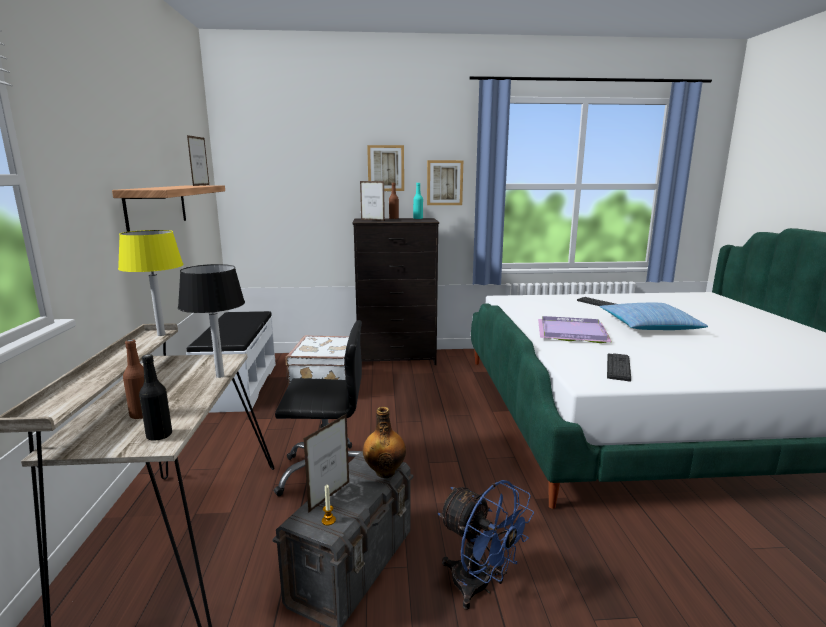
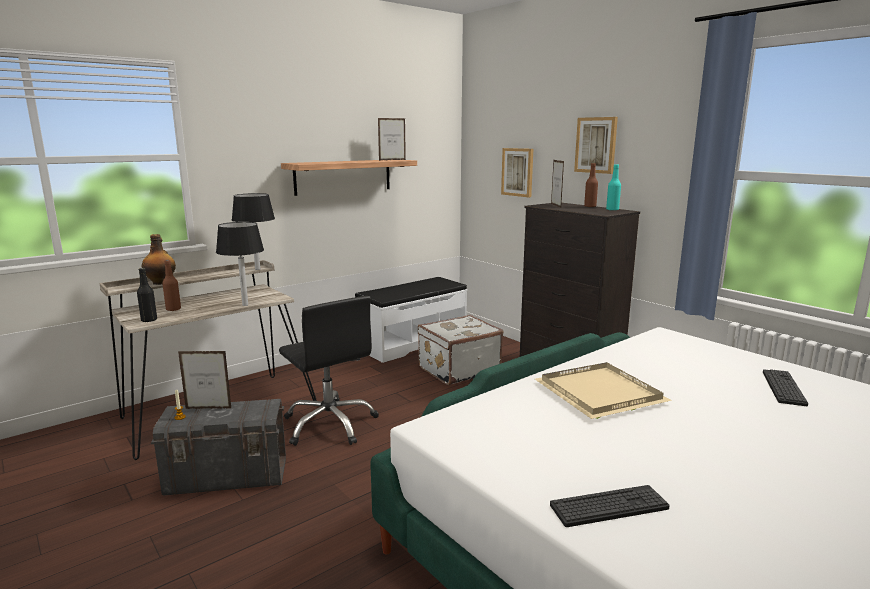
camera: 55 degrees right, 0 degrees up
yellow table lamp [118,230,183,336] -> black table lamp [232,193,275,270]
bottle [363,407,406,478] -> bottle moved to [141,234,176,285]
picture [427,160,463,205] -> picture moved to [501,148,533,197]
blue fan [438,480,534,610] -> none
purple tray [538,316,612,343] -> beige tray [535,362,672,419]
pillow [600,303,708,330] -> none
keyboard [607,353,631,382] -> keyboard moved to [550,485,670,527]

